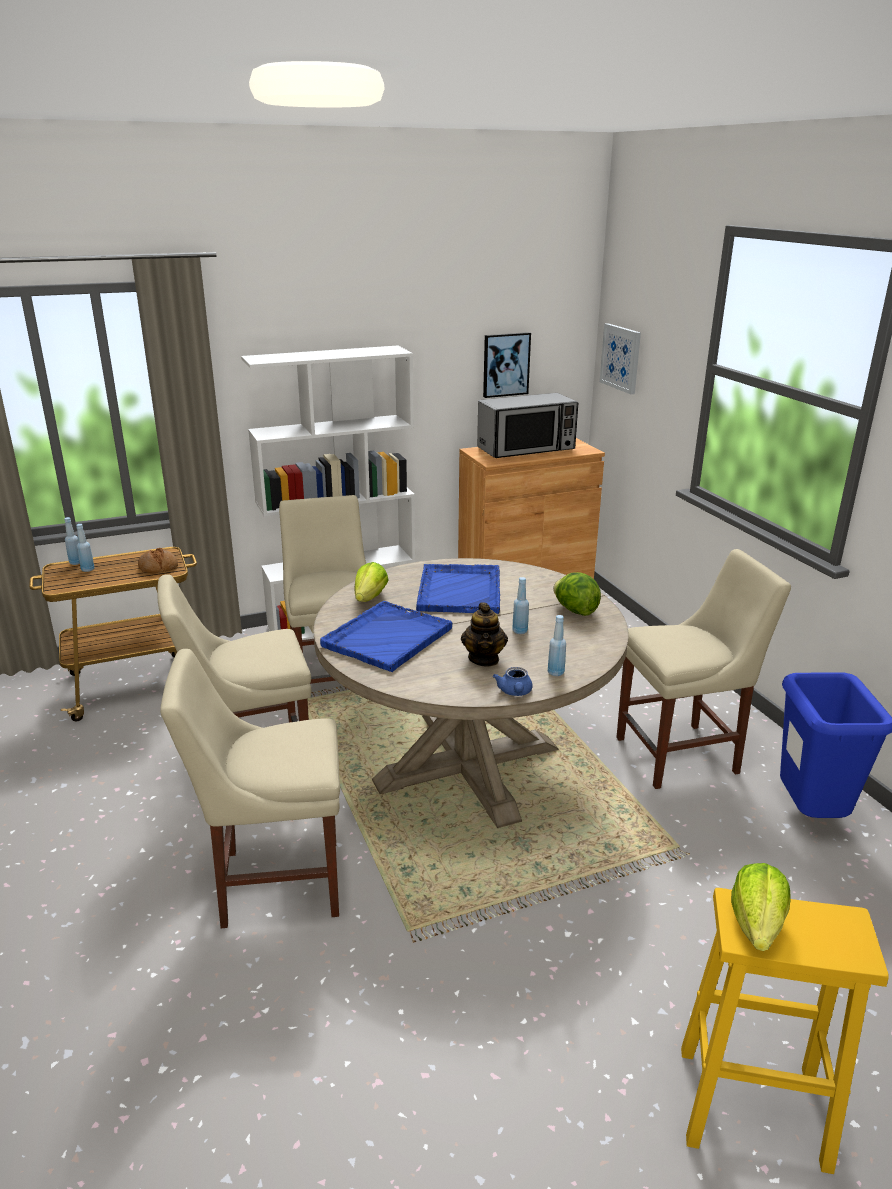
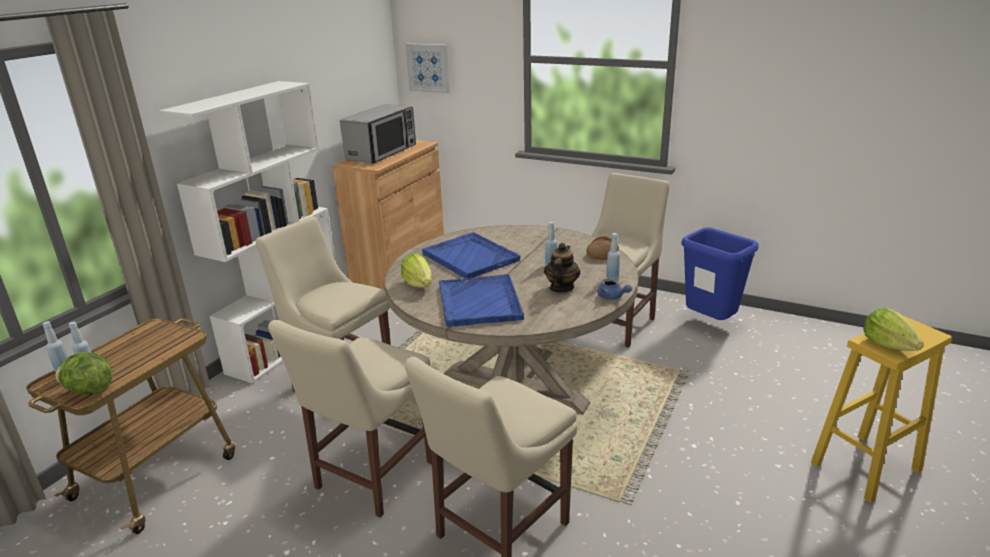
camera: 40 degrees left, 0 degrees up
bread [138,548,178,573] -> bread moved to [586,236,619,260]
teapot [461,602,508,666] -> teapot turned 120 degrees counterclockwise [544,243,581,293]
picture [483,332,531,398] -> none
lettuce [553,572,601,616] -> lettuce moved to [55,352,113,394]

